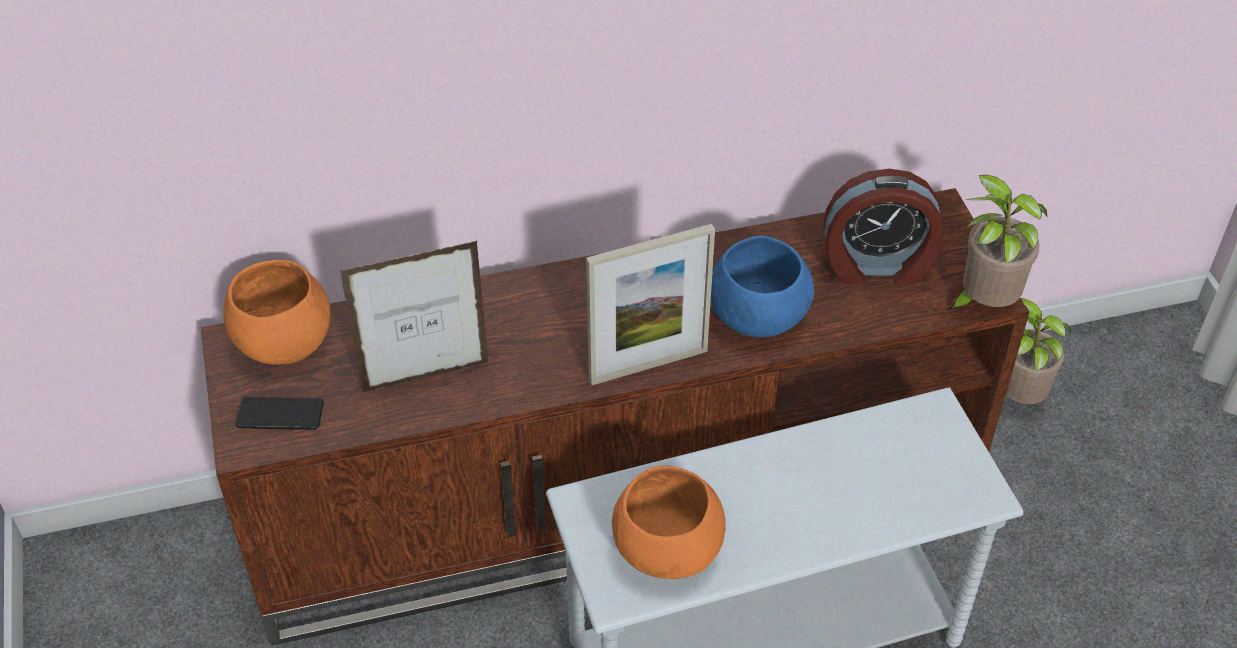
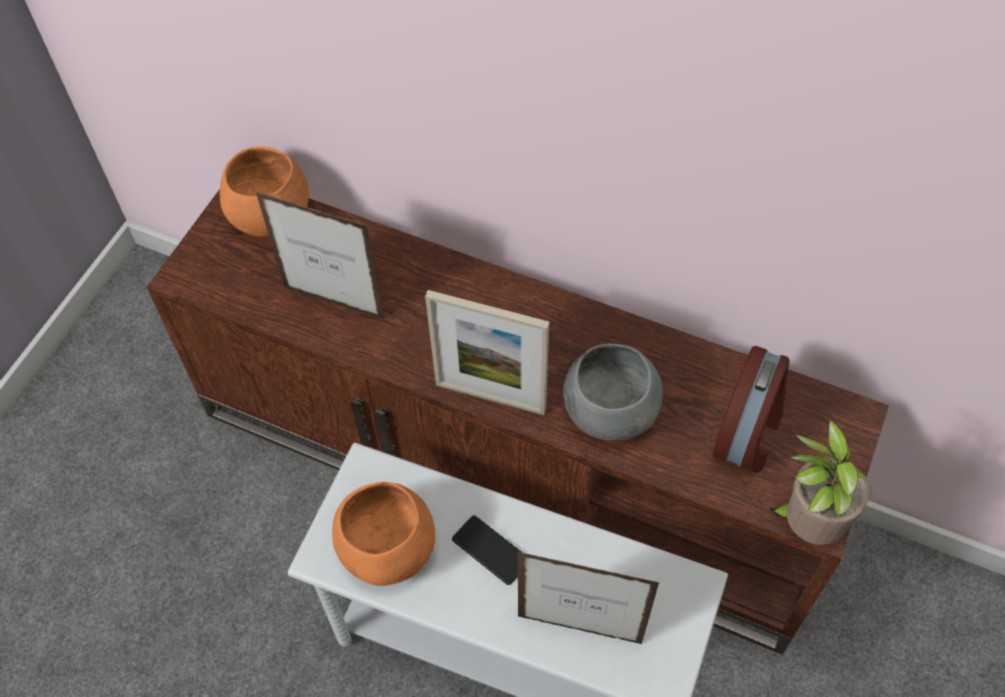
camera: 40 degrees right, 10 degrees up
phone [236,397,324,430] -> phone moved to [452,515,523,585]
blue bowl [711,236,814,337] -> grey bowl [563,344,663,441]
alarm clock [823,169,944,285] -> alarm clock turned 105 degrees counterclockwise [713,346,789,472]
potted plant [1005,298,1071,404] -> none
none -> picture frame [518,552,660,644]

